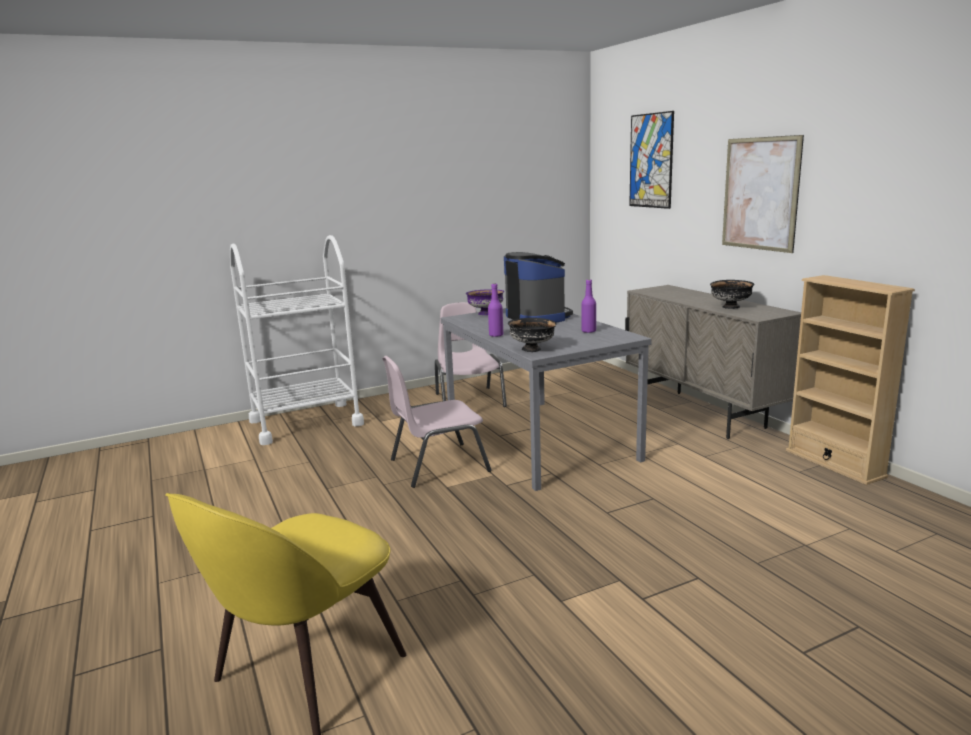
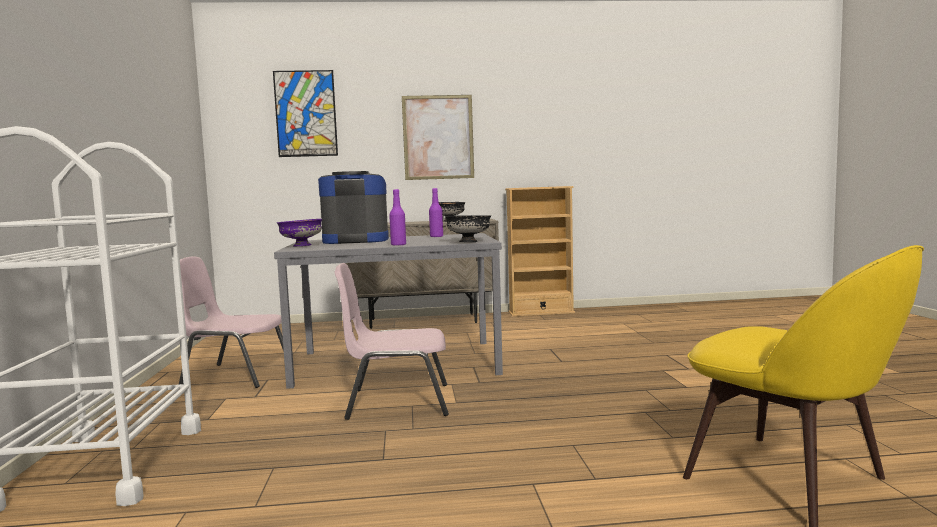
camera: 70 degrees left, 10 degrees down
pink chair [382,356,492,488] -> pink chair turned 90 degrees clockwise [335,263,449,420]

